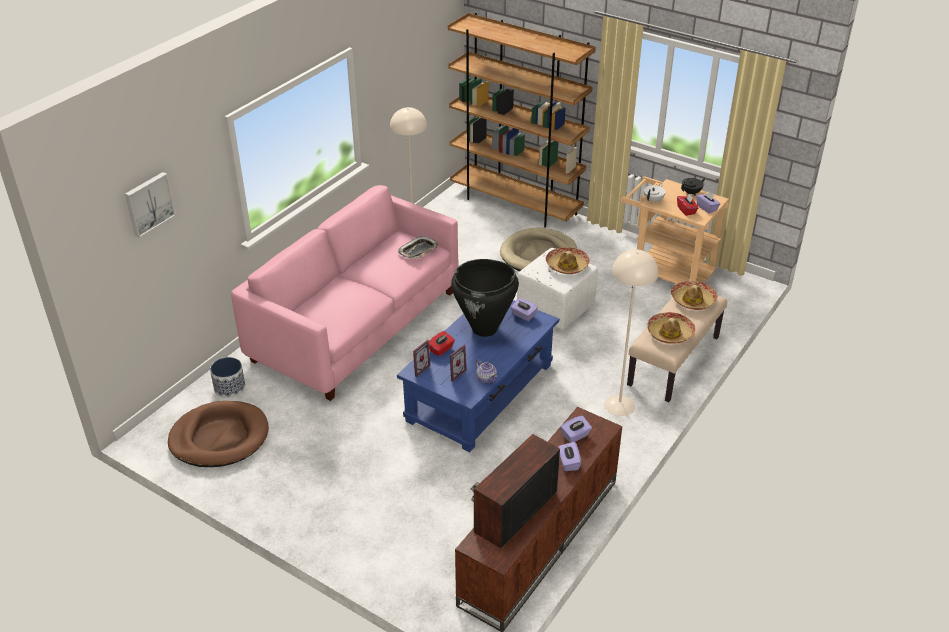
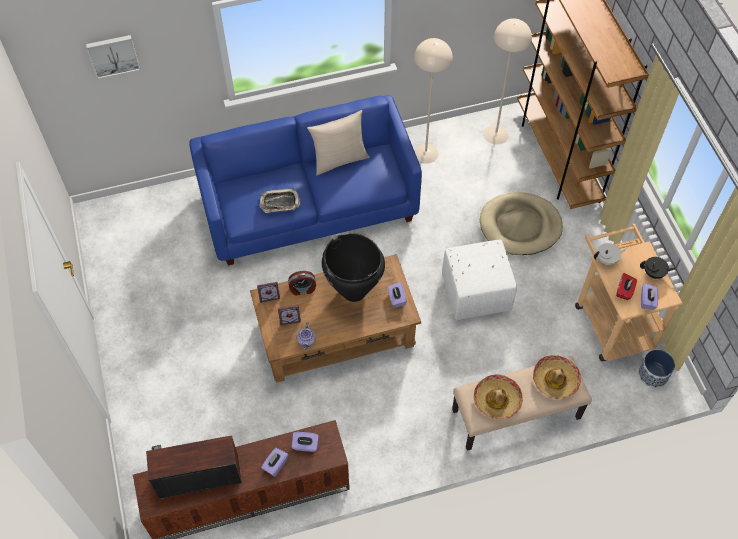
camera: 40 degrees right, 20 degrees up
brown dog bed [168,401,269,467] -> none
planter [210,357,245,398] -> planter moved to [638,350,675,388]
pink sofa [231,185,459,401] -> blue sofa [189,95,422,266]
blue coffee table [397,300,559,452] -> brown coffee table [250,254,421,383]
tray [398,236,439,259] -> tray moved to [259,188,301,213]
red tissue box [429,331,455,356] -> alarm clock [288,271,316,295]
hat [546,247,590,274] -> none
beige floor lamp [604,249,658,416] -> beige floor lamp moved to [484,18,532,145]
none -> beige pillow [307,110,370,176]

